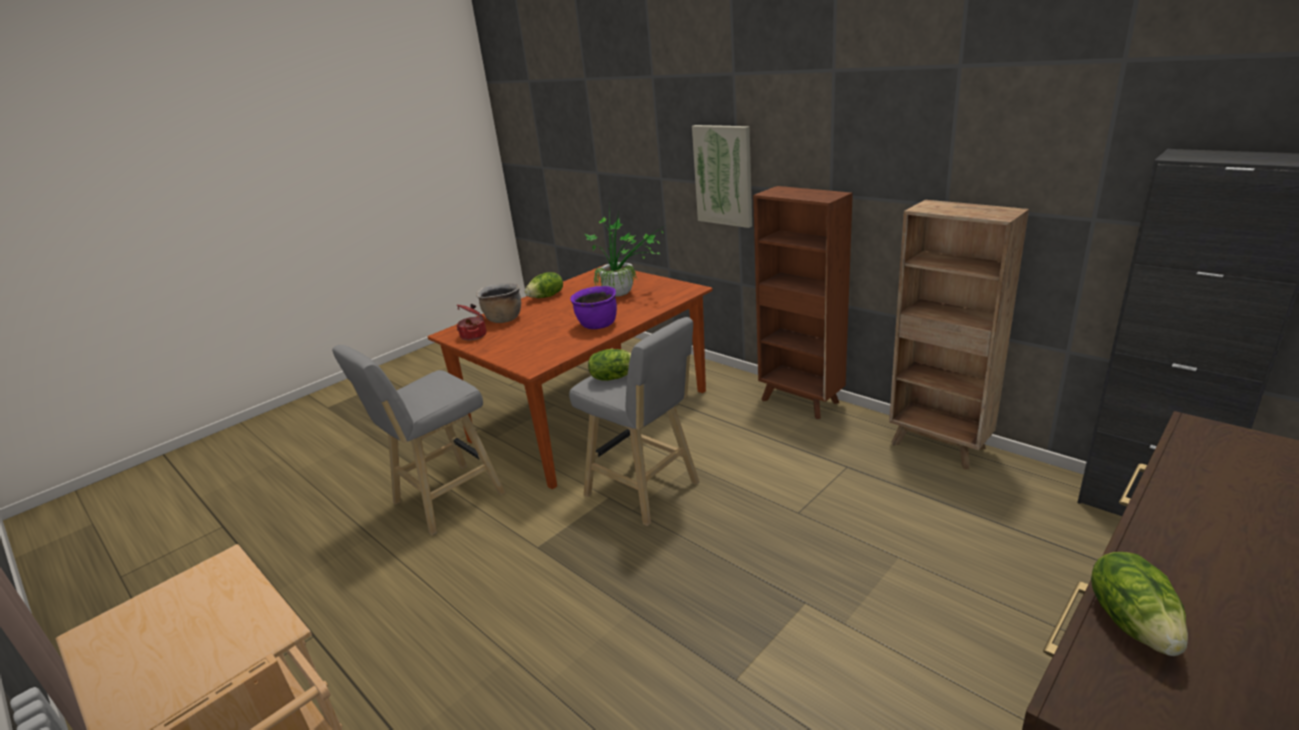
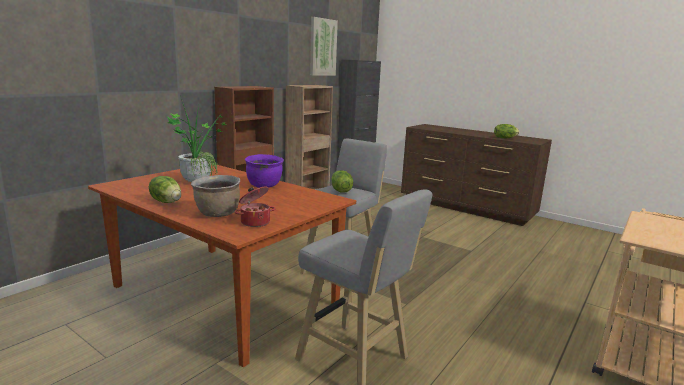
camera: 100 degrees left, 10 degrees down
picture [692,125,752,228] -> picture moved to [310,17,338,76]

